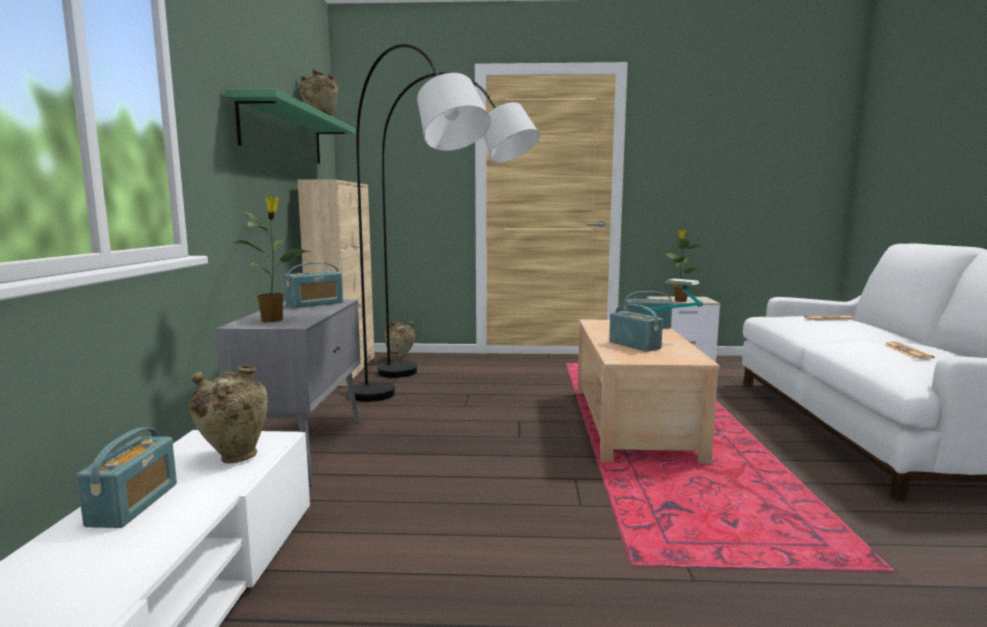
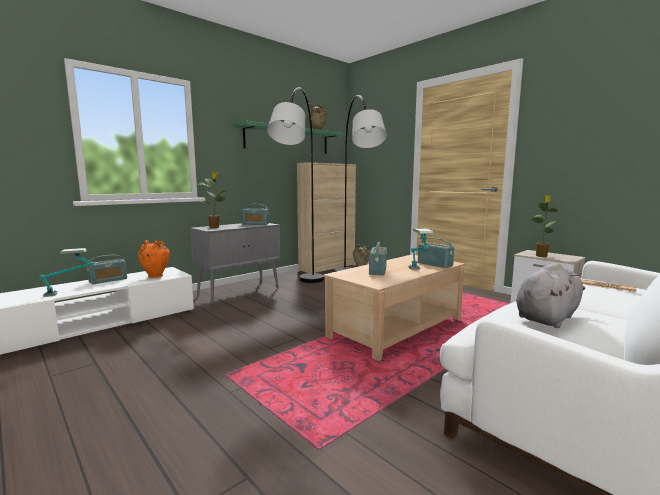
camera: 45 degrees right, 0 degrees up
beige vase [188,365,269,464] -> orange vase [138,240,170,278]
newspaper [884,341,935,359] -> grey plush toy [516,263,585,328]
none -> table lamp [39,248,94,297]

